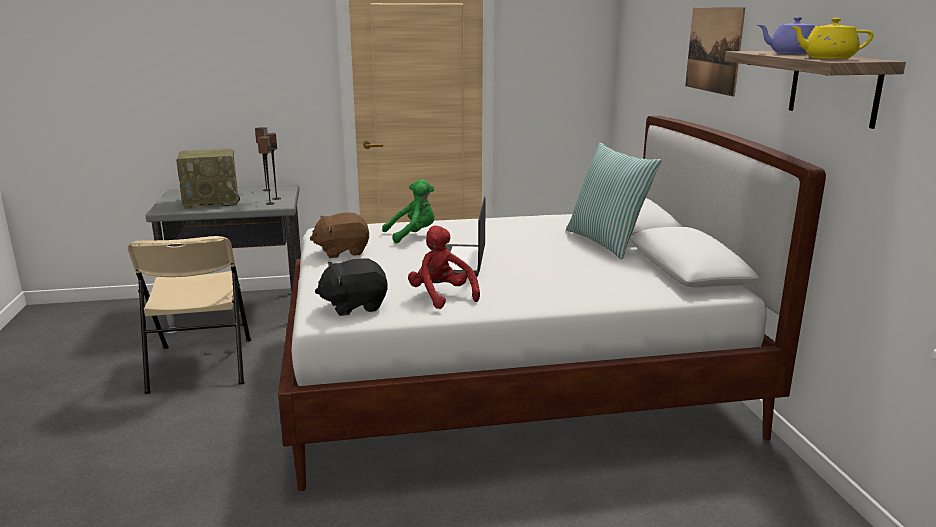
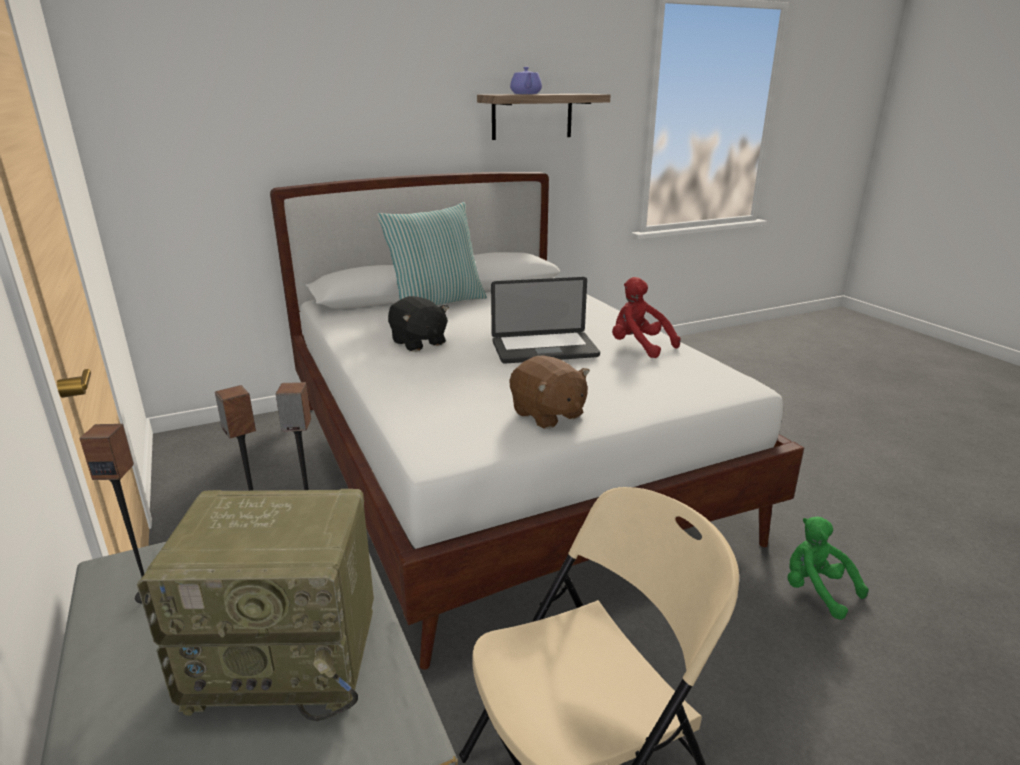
camera: 105 degrees left, 5 degrees up
radio [176,148,240,209] -> radio turned 120 degrees clockwise [137,489,374,721]
black plush toy [315,258,388,316] -> black plush toy moved to [388,296,449,352]
green plush toy [382,179,435,243] -> green plush toy moved to [787,517,869,620]
red plush toy [408,225,480,309] -> red plush toy turned 90 degrees clockwise [612,277,681,358]
picture [685,7,745,97] -> none
yellow teapot [790,18,874,59] -> none

